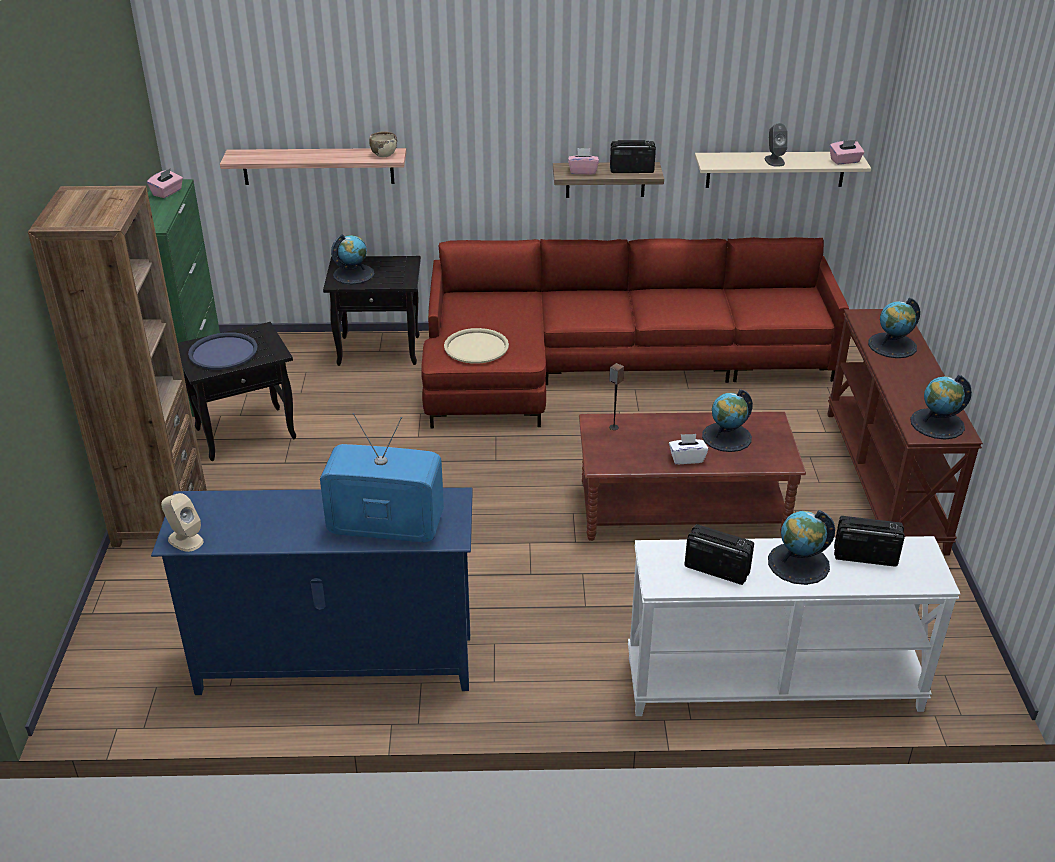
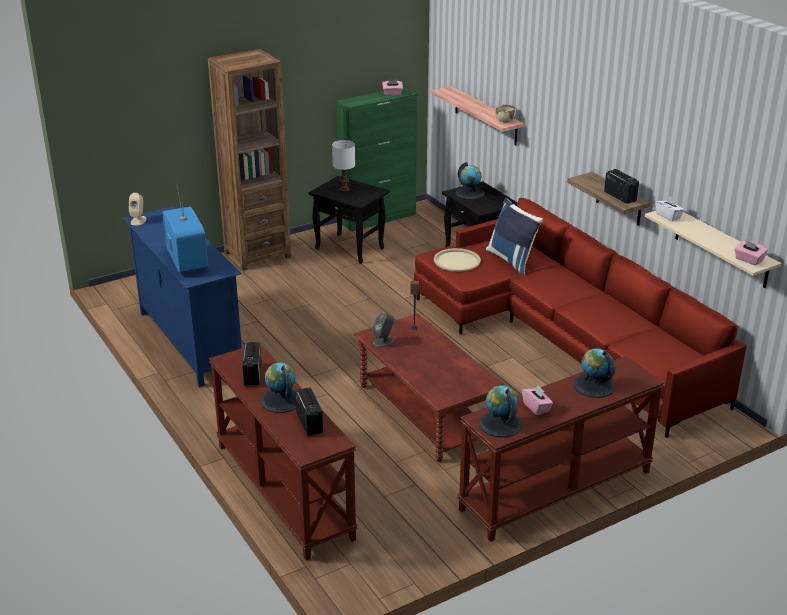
camera: 60 degrees right, 5 degrees down
blue tray [188,332,258,370] -> white table lamp [332,140,355,192]
pink tissue box [568,148,599,175] -> pink tissue box moved to [522,385,553,416]
white console table [628,536,960,716] -> brown console table [209,344,358,561]
white tissue box [669,434,708,464] -> white tissue box moved to [655,196,684,221]
globe [702,389,753,452] -> none
grey speaker [765,123,788,167] -> grey speaker moved to [372,312,394,347]
none -> blue pillow [486,198,543,275]

